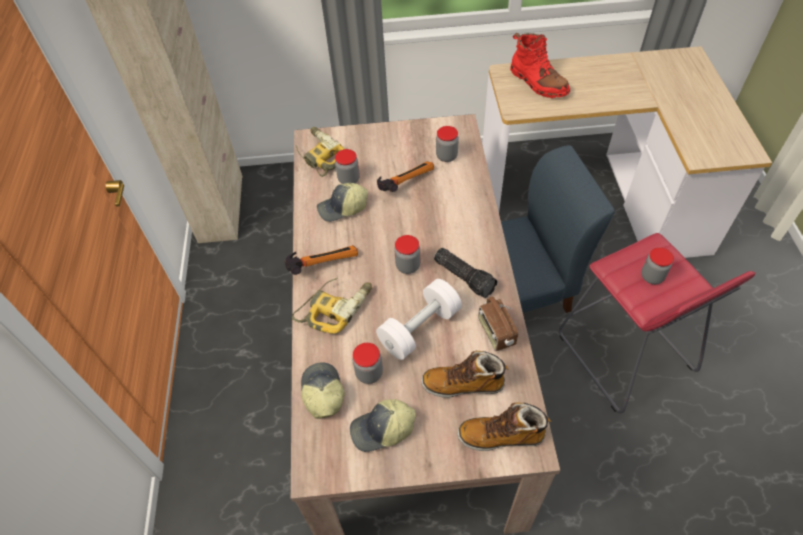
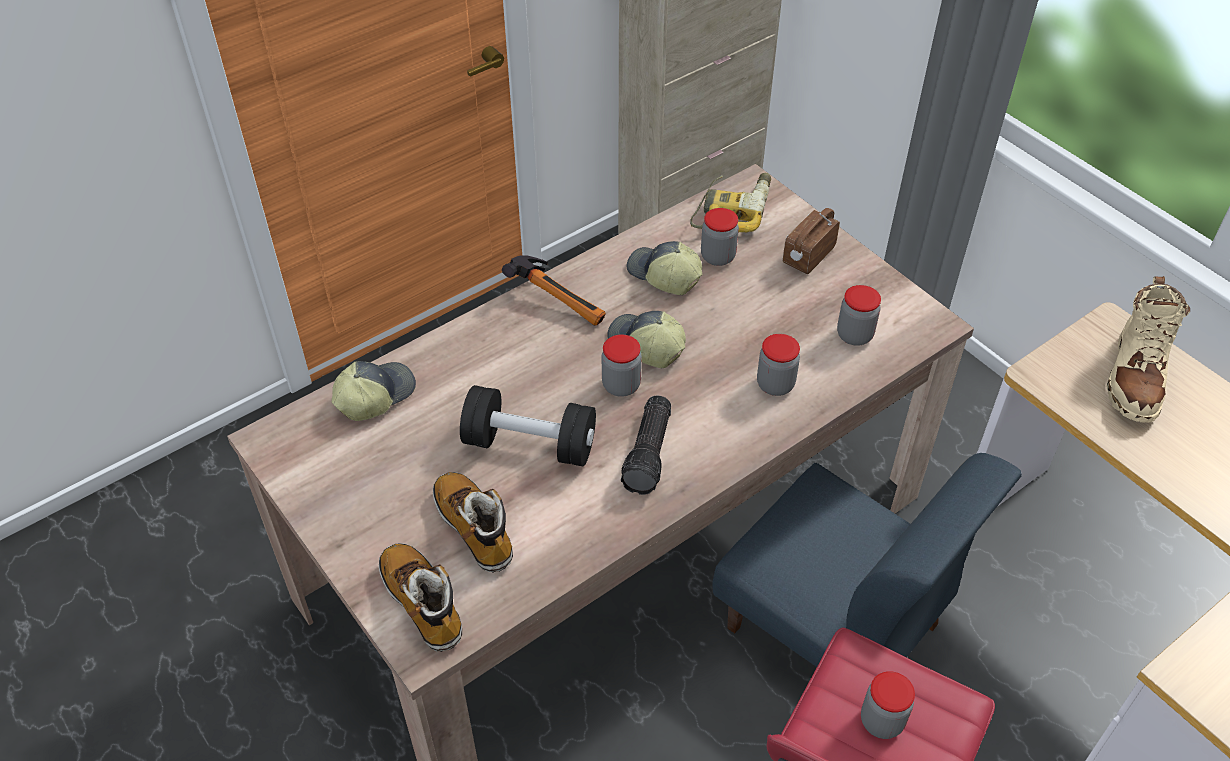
camera: 55 degrees right, 5 degrees down
power drill [292,277,372,334] -> none
cap [350,399,416,452] -> cap moved to [607,311,686,368]
jar [353,343,383,384] -> jar moved to [757,334,800,396]
white dumbbell [376,279,462,360] -> black dumbbell [460,385,596,466]
hammer [377,161,434,192] -> none
radio [478,297,518,351] -> radio moved to [783,208,840,274]
red boot [510,33,570,98] -> beige boot [1106,276,1190,423]

